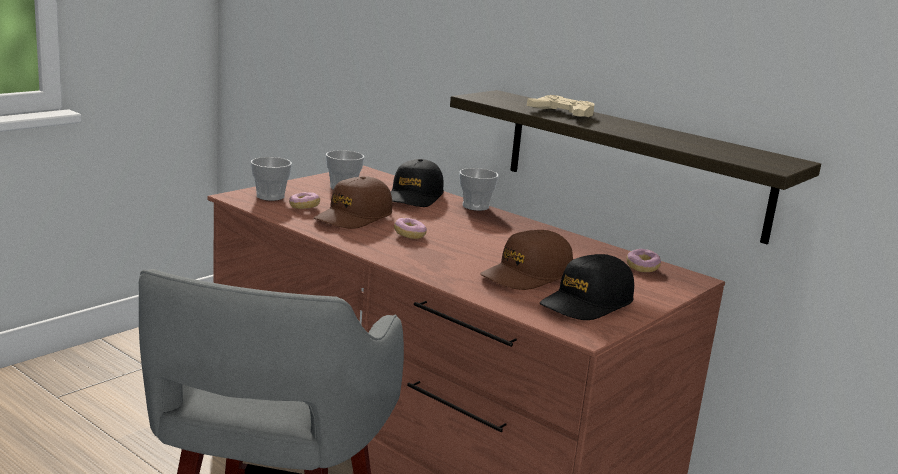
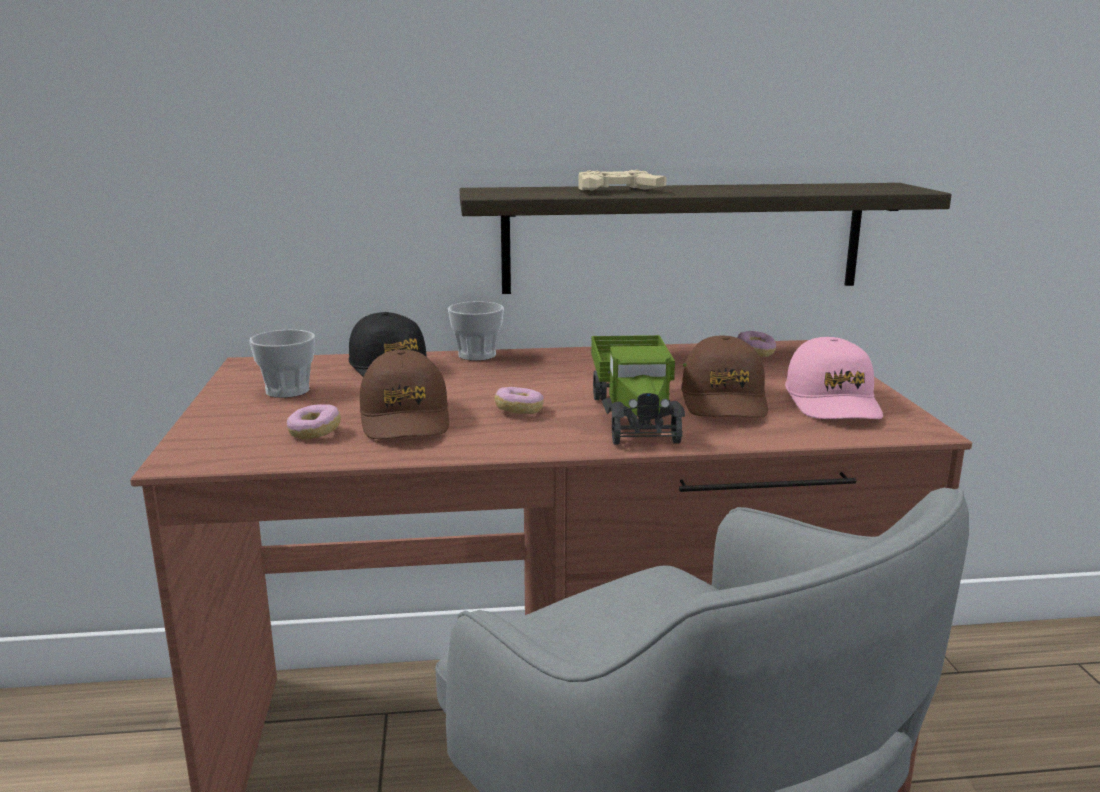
camera: 45 degrees left, 0 degrees up
cup [251,157,292,201] -> none
black cap [540,254,634,320] -> pink cap [785,337,883,419]
none -> toy truck [591,335,687,444]

